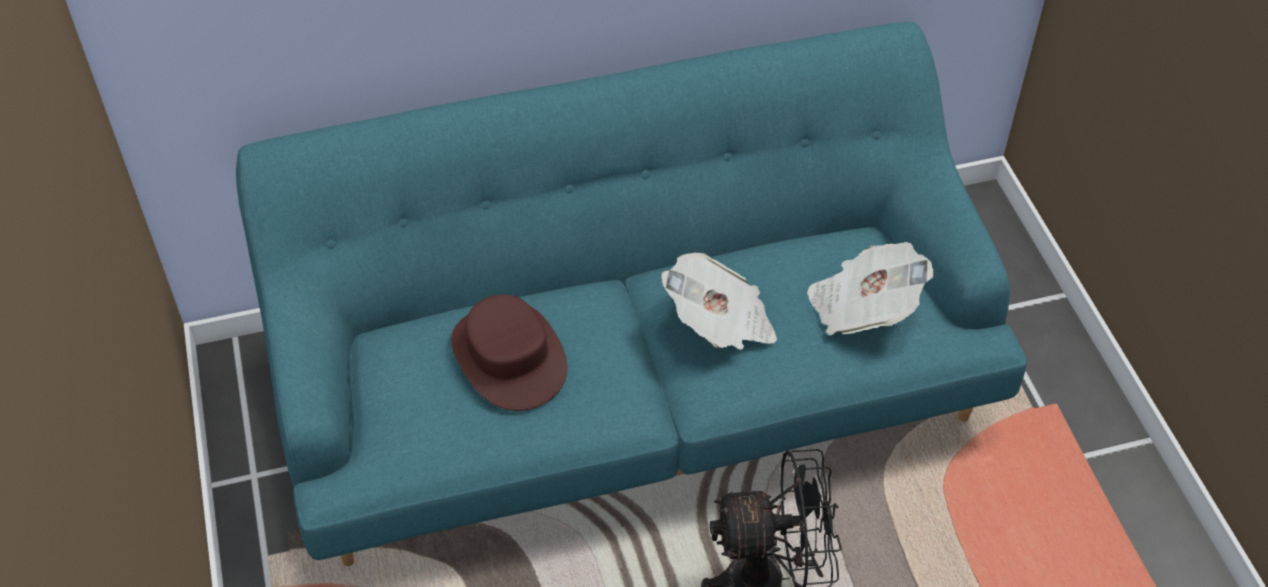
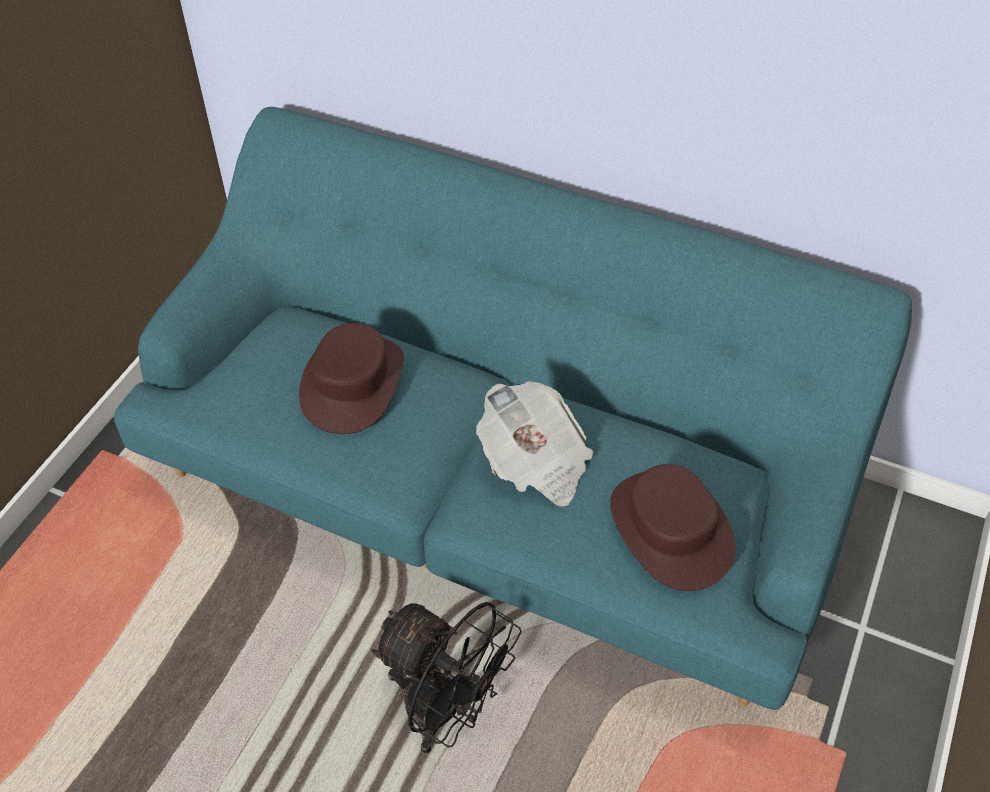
camera: 40 degrees right, 0 degrees up
newspaper [807,242,934,335] -> brown hat [610,464,736,591]

